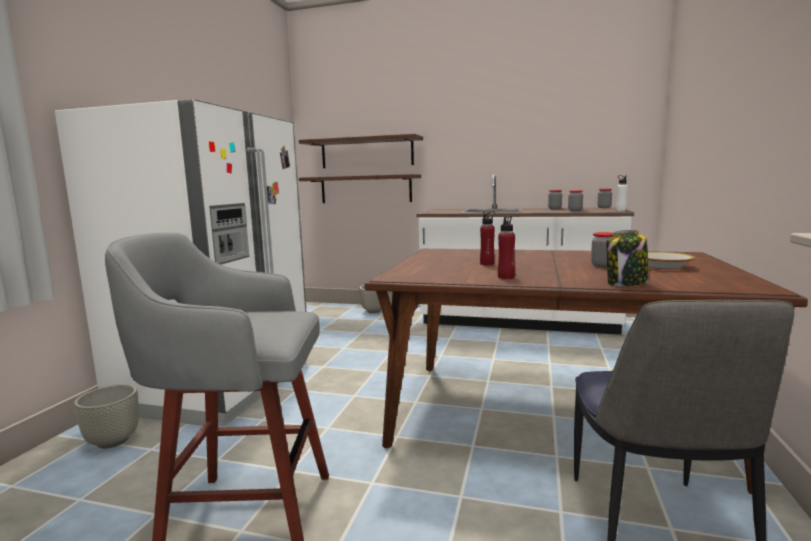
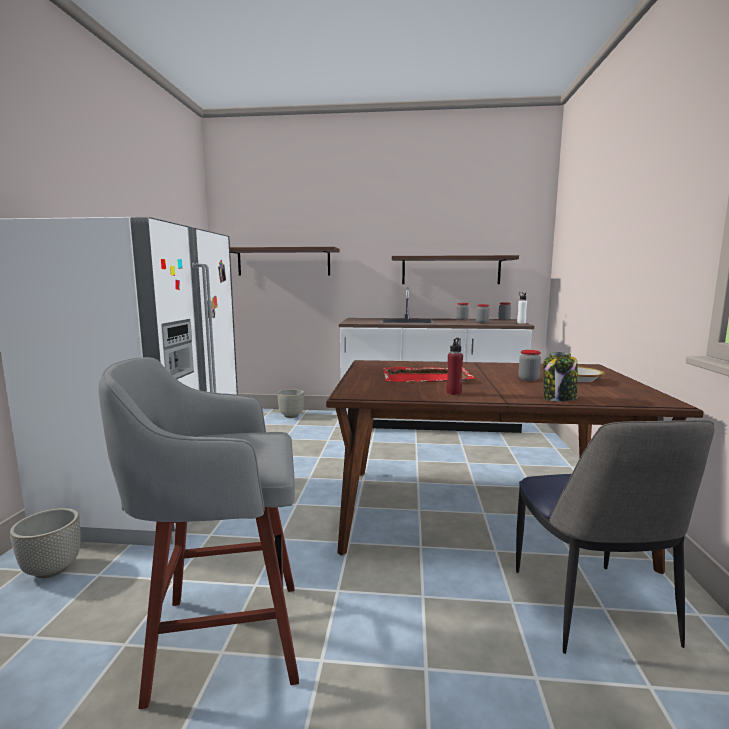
camera: 10 degrees left, 0 degrees up
shelf [299,174,421,203] -> shelf moved to [392,255,519,284]
red bottle [480,211,495,265] -> red tray [383,367,476,382]

